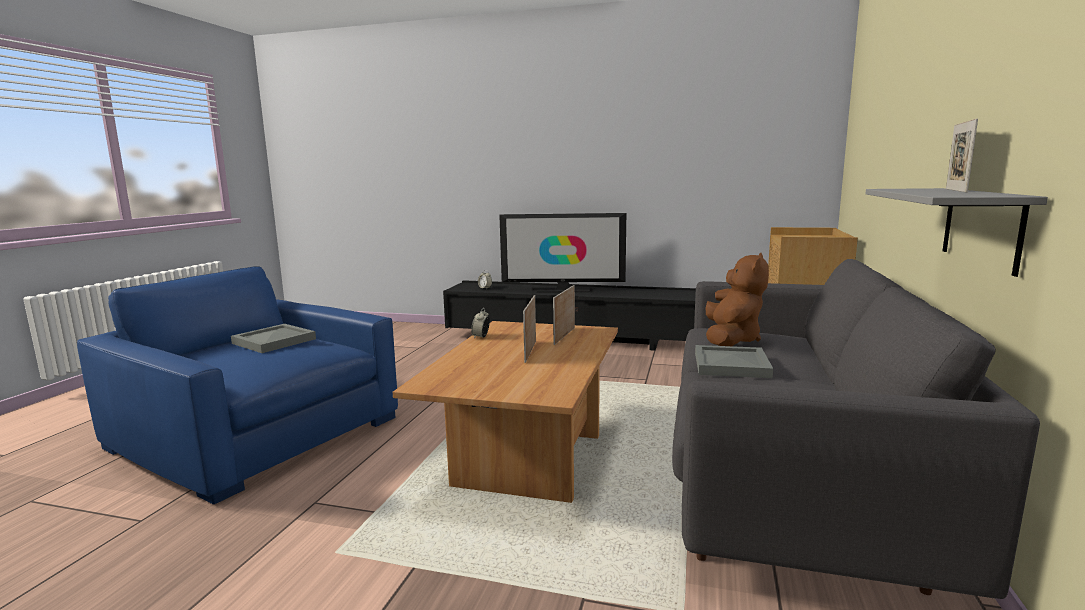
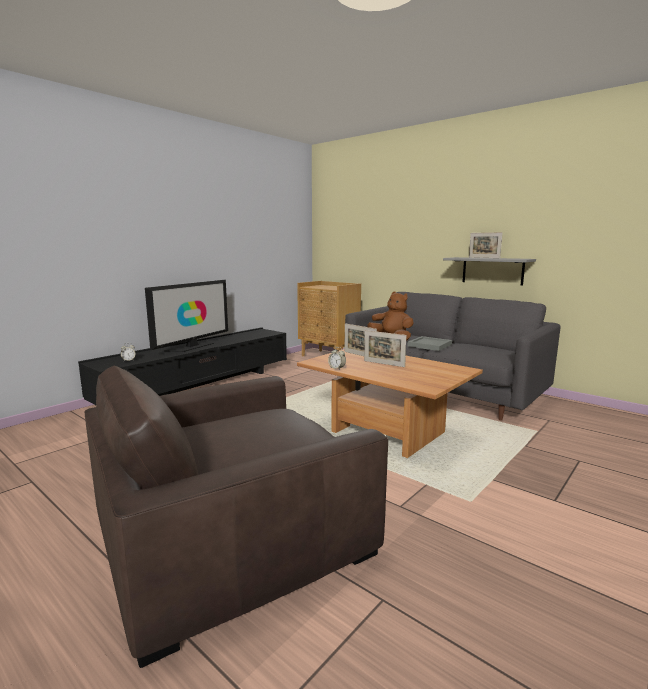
camera: 65 degrees left, 0 degrees up
blue armchair [77,266,398,504] -> brown armchair [84,366,388,668]
grey tray [231,324,316,353] -> none

